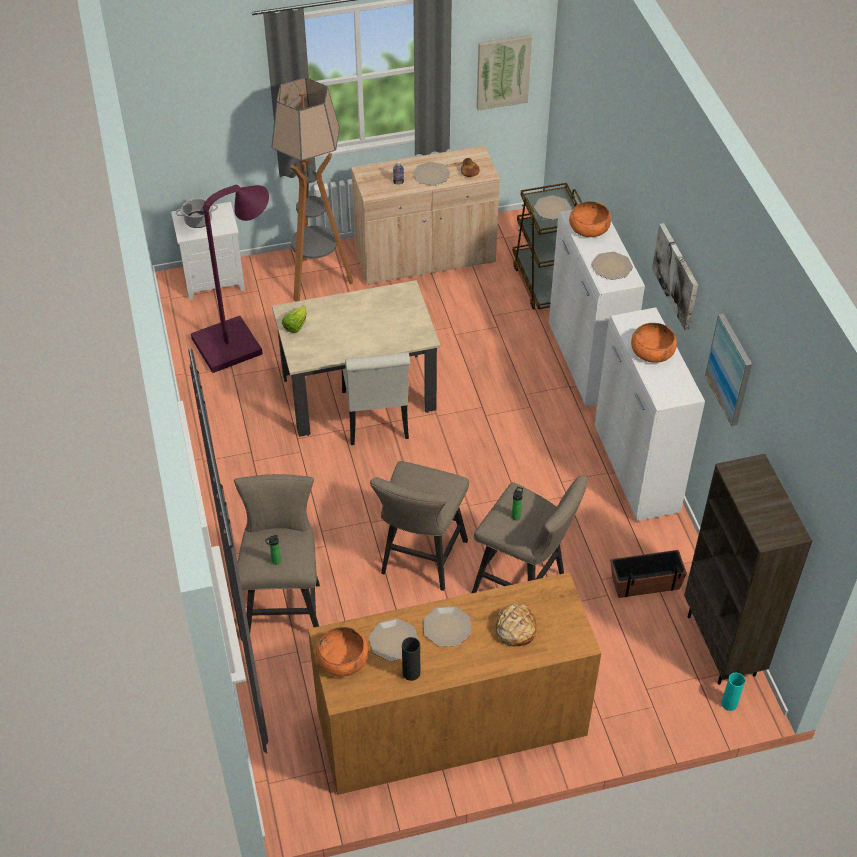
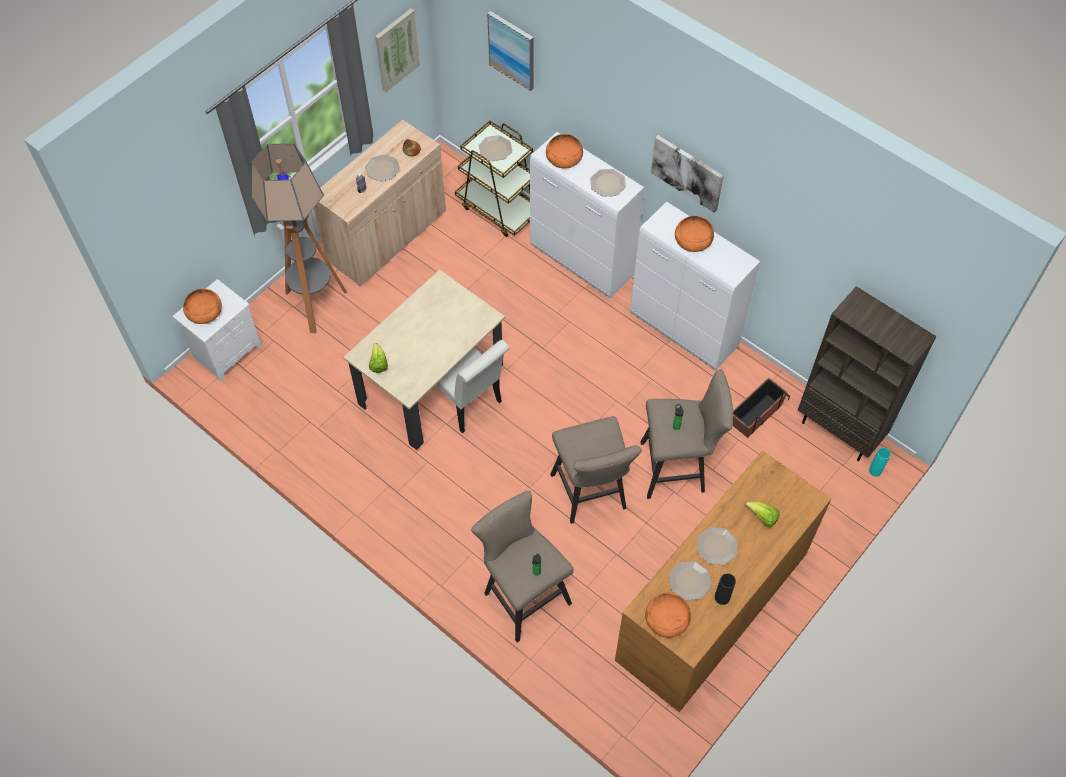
camera: 35 degrees left, 10 degrees up
cooking pot [176,198,218,228] -> orange bowl [183,289,222,324]
purple floor lamp [191,185,269,373] -> none
bread [496,603,536,647] -> lettuce [745,501,780,527]
picture [705,314,752,426] -> picture moved to [487,11,534,91]

